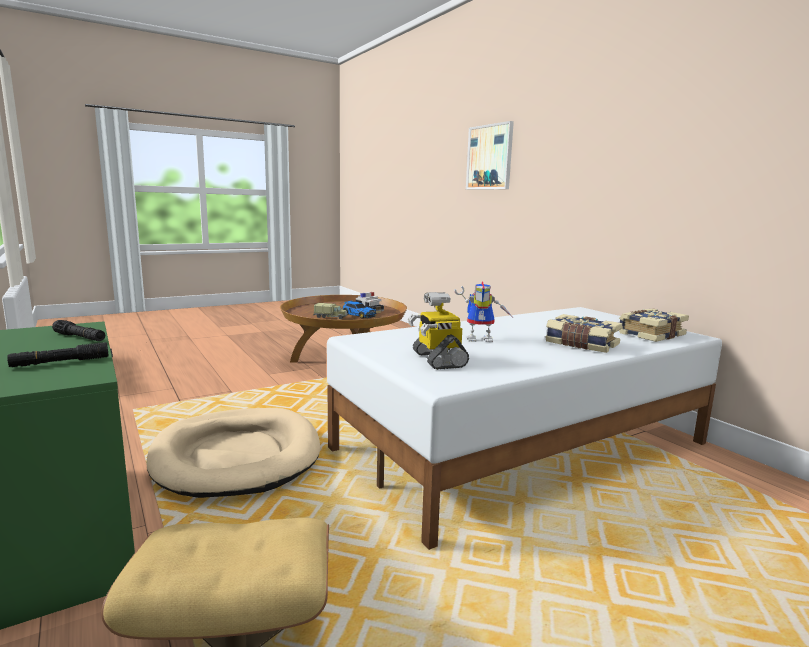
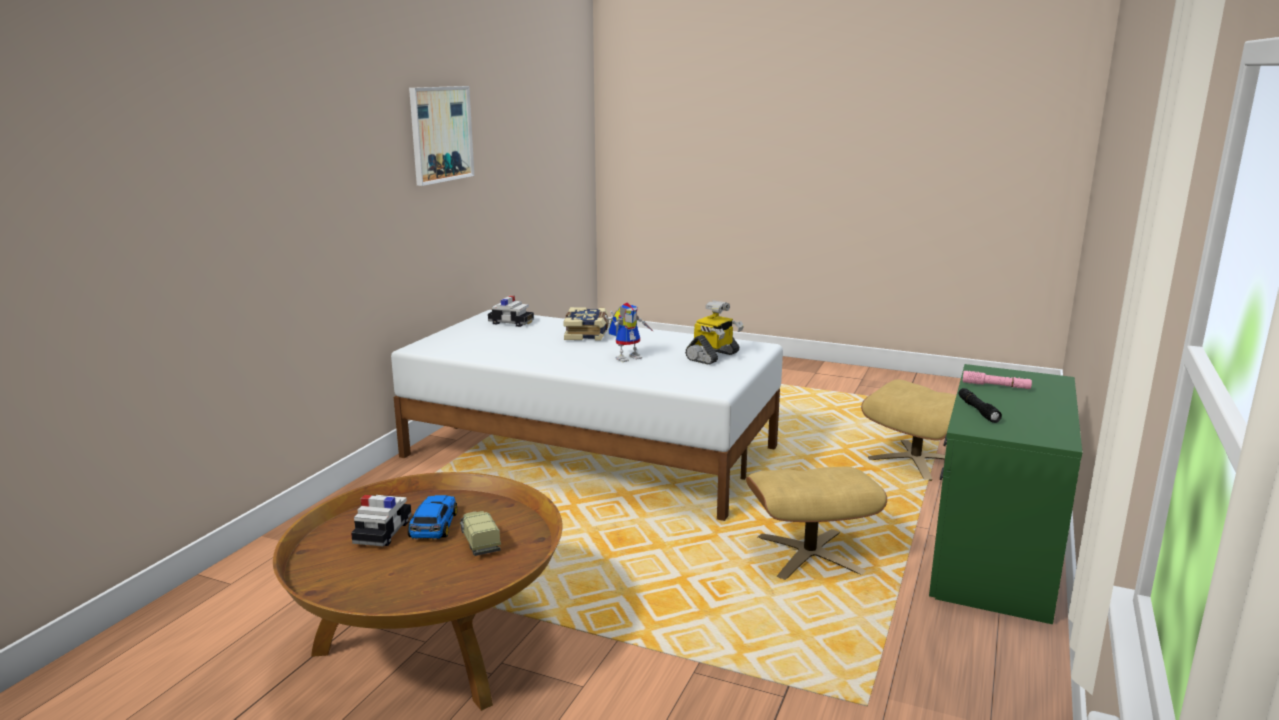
camera: 125 degrees left, 5 degrees up
black flashlight [7,342,109,367] -> pink flashlight [962,371,1032,389]
beige dog bed [146,408,321,498] -> beige ottoman [746,466,887,580]
toy robot [454,281,512,342] -> toy robot turned 90 degrees clockwise [605,303,654,362]
picture [466,121,514,190] -> picture moved to [409,86,474,186]
book [619,308,689,342] -> toy car [488,295,534,327]

